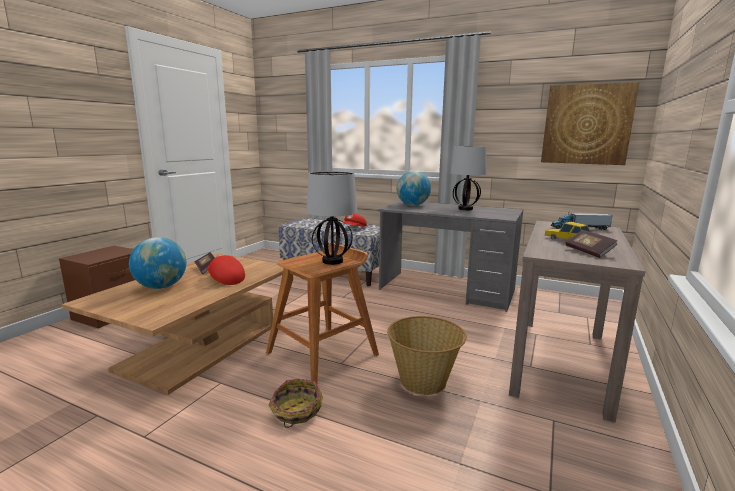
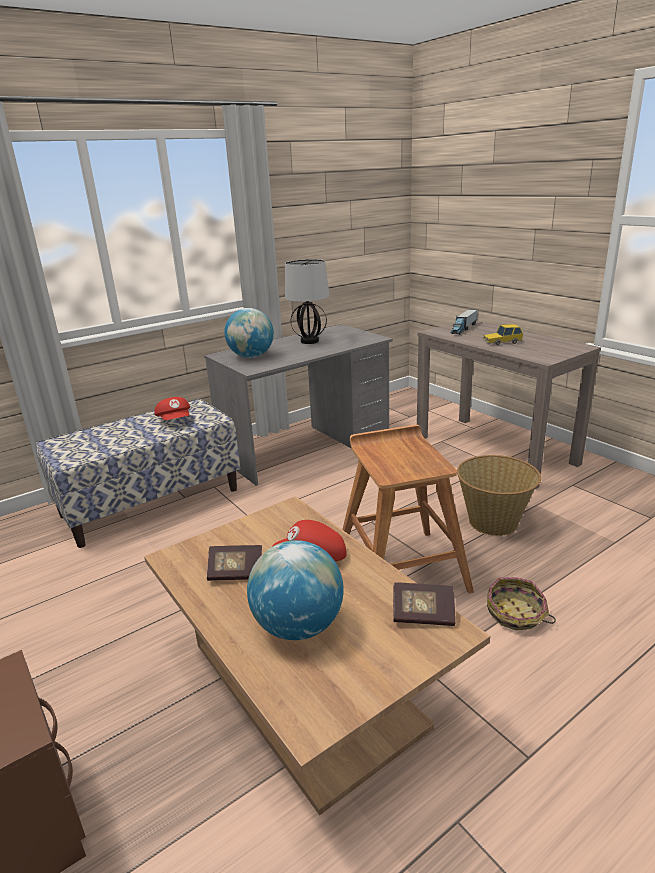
camera: 60 degrees left, 10 degrees up
table lamp [306,171,357,265] -> none
picture [541,82,640,165] -> none
book [566,230,617,258] -> book moved to [393,582,456,626]

